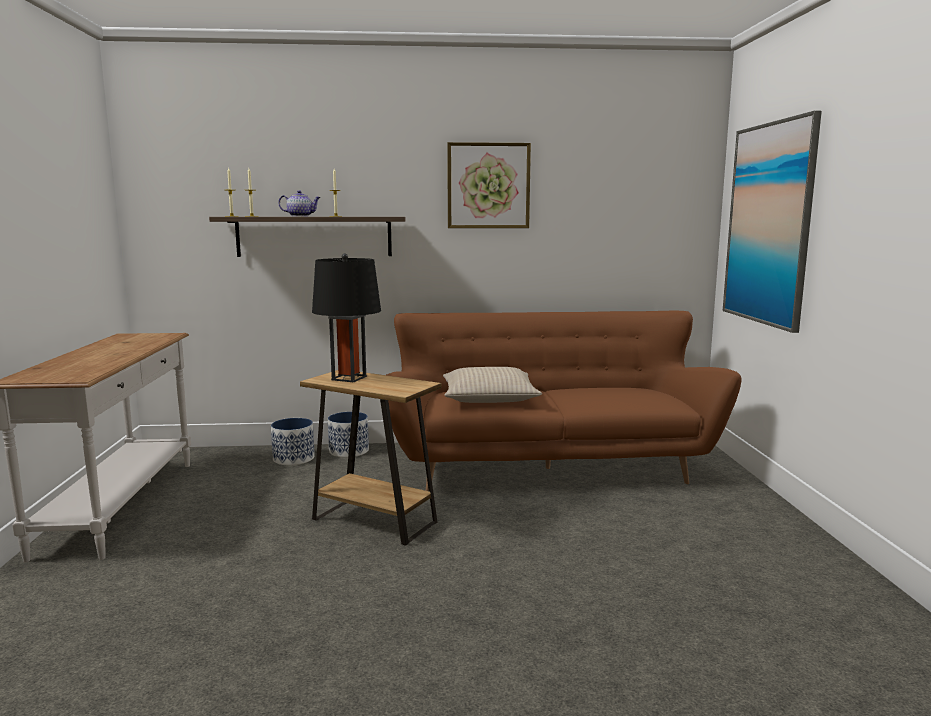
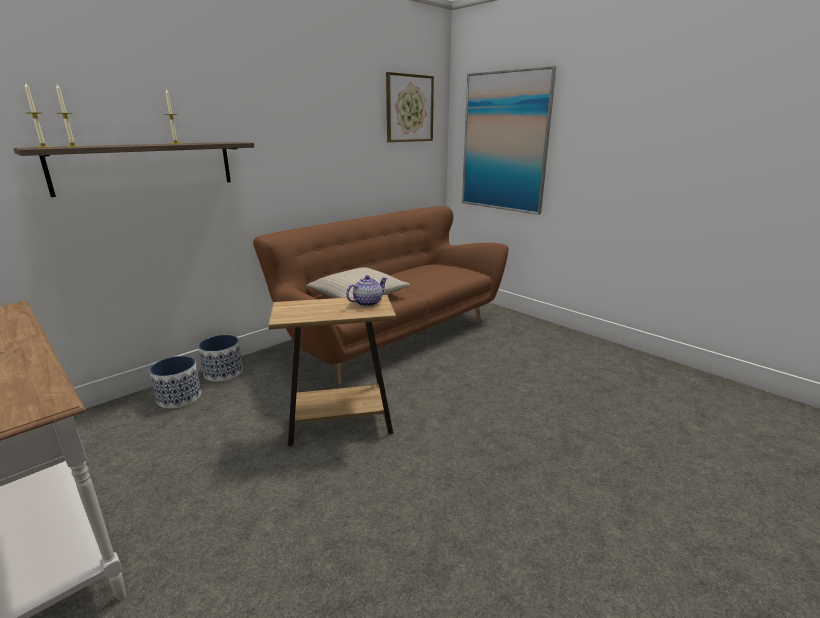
camera: 40 degrees left, 10 degrees up
teapot [278,190,321,216] -> teapot moved to [346,275,388,307]
black table lamp [312,253,381,382] -> none
picture [447,142,531,228] -> picture moved to [386,72,434,142]

